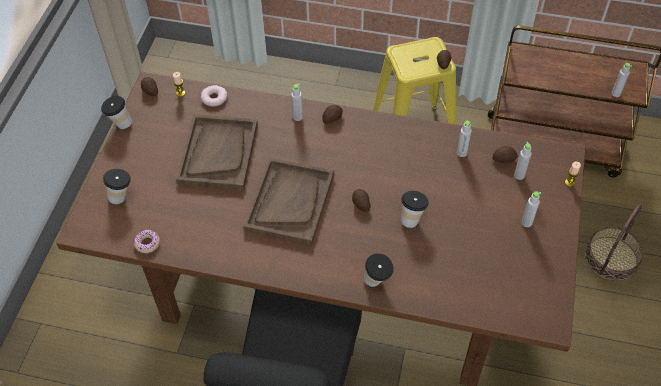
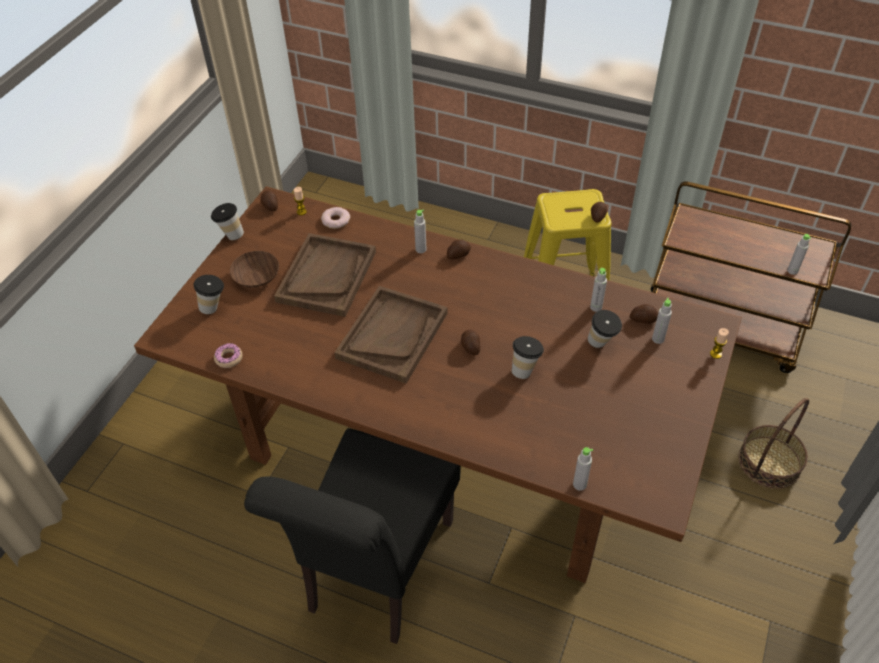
camera: 10 degrees right, 5 degrees down
cup [364,254,394,287] -> cup moved to [588,310,622,348]
grey bottle [522,191,541,227] -> grey bottle moved to [573,447,593,491]
none -> brown bowl [230,251,279,288]

